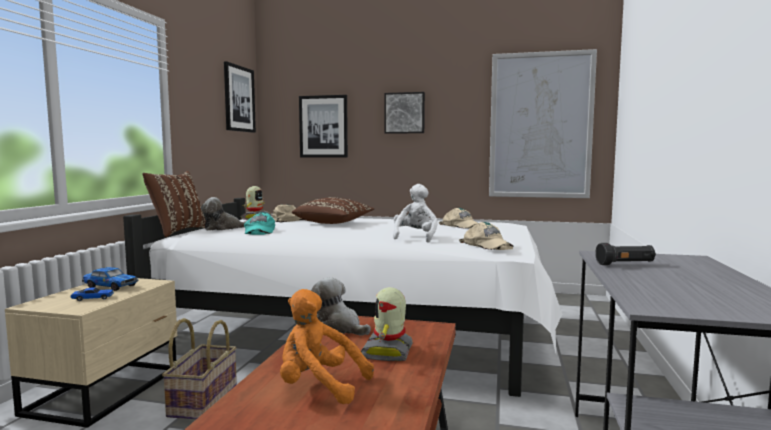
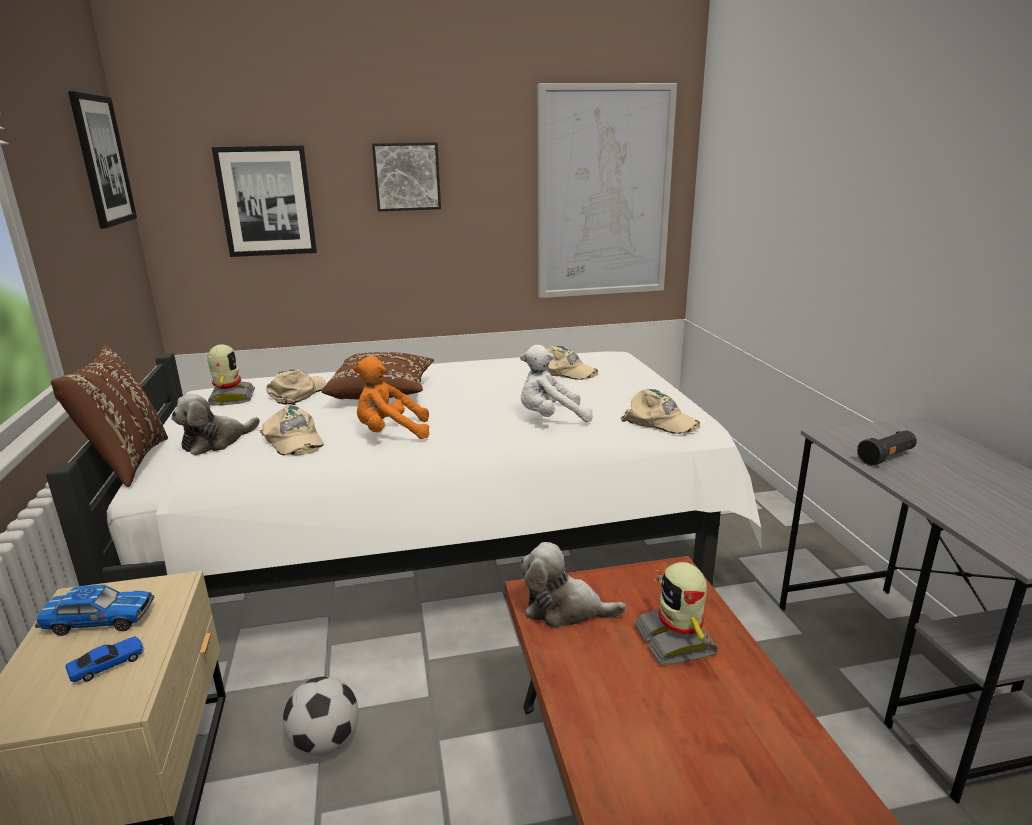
camera: 25 degrees left, 15 degrees up
basket [162,318,237,419] -> football [283,677,359,756]
turquoise cap [244,212,275,235] -> beige cap [260,405,323,455]
orange plush toy [280,289,374,404] -> orange plush toy moved to [353,356,429,439]
white plush toy [393,184,438,243] -> white plush toy turned 90 degrees counterclockwise [520,345,593,423]

